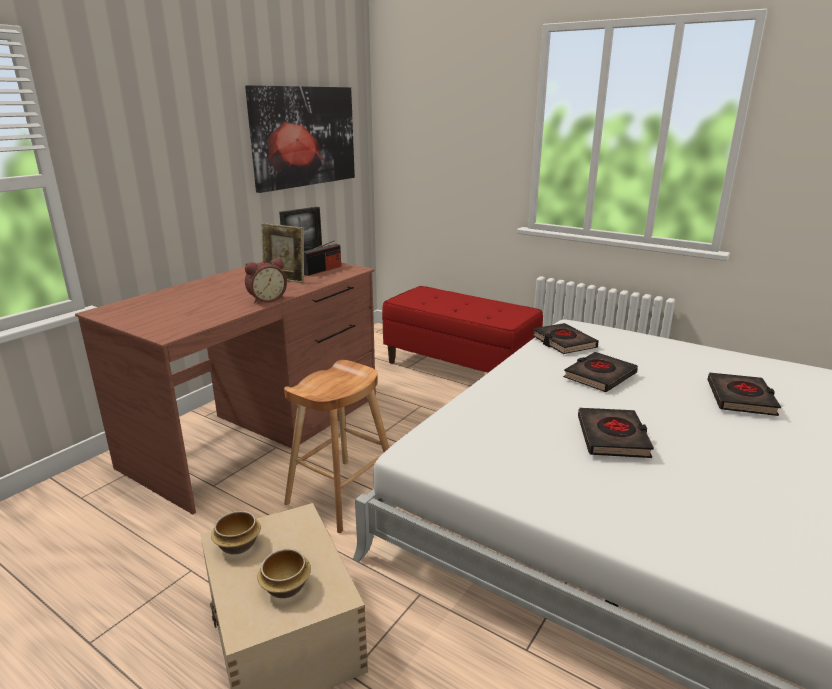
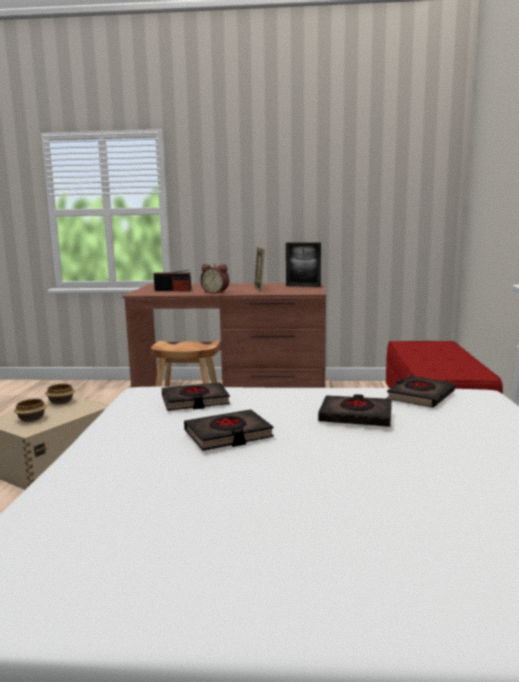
camera: 60 degrees right, 10 degrees down
picture [245,85,355,193] -> none
radio [304,240,341,276] -> radio moved to [154,270,191,291]
black book [707,373,781,416] -> black book moved to [162,382,230,411]

